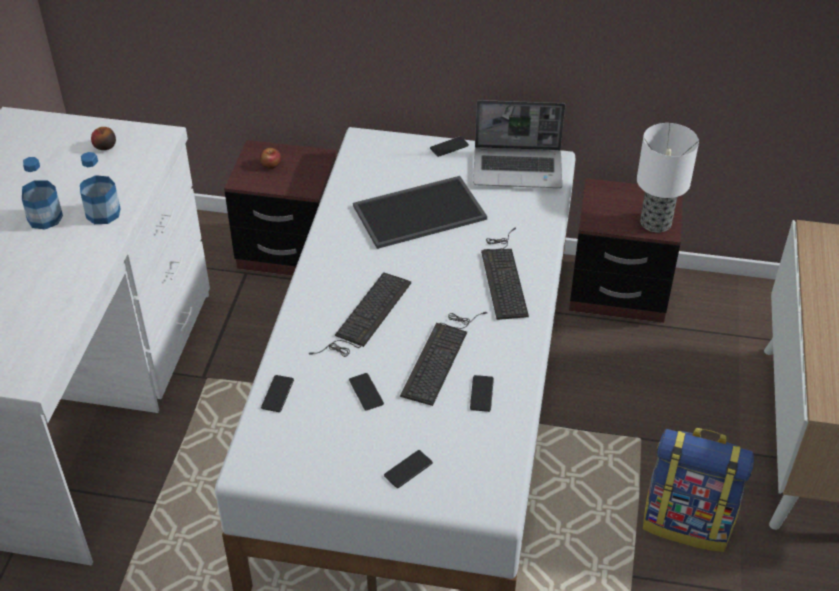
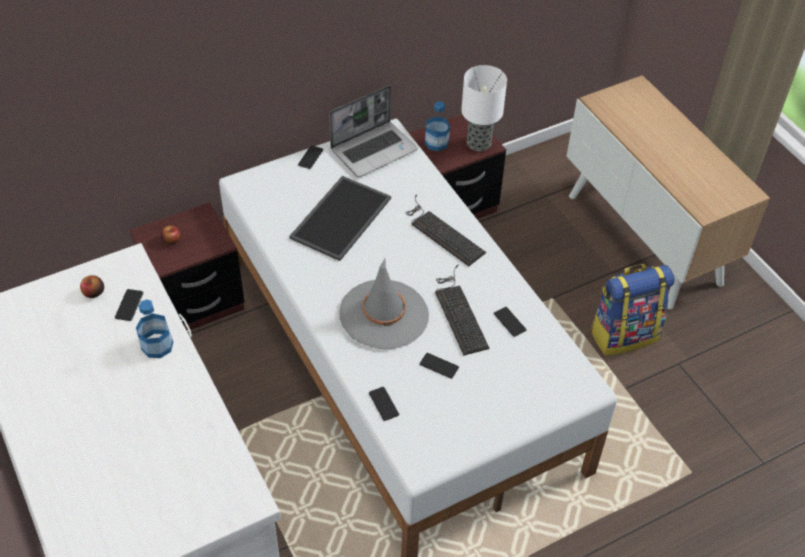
camera: 40 degrees left, 5 degrees up
bottle [22,157,63,230] -> bottle moved to [425,101,450,151]
keyboard [309,272,411,357] -> grey hat [339,259,429,349]
phone [384,450,433,488] -> phone moved to [115,289,143,321]

